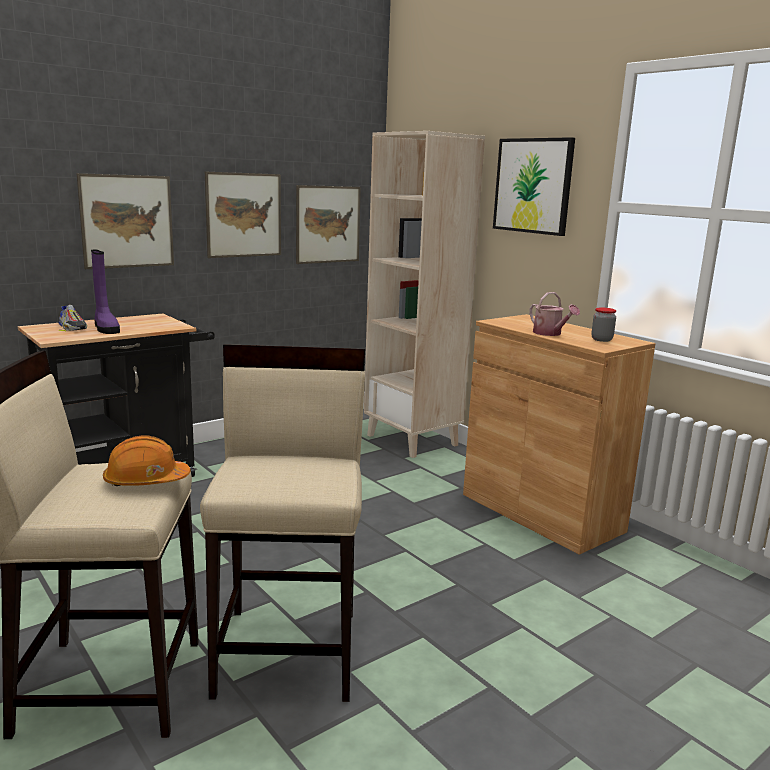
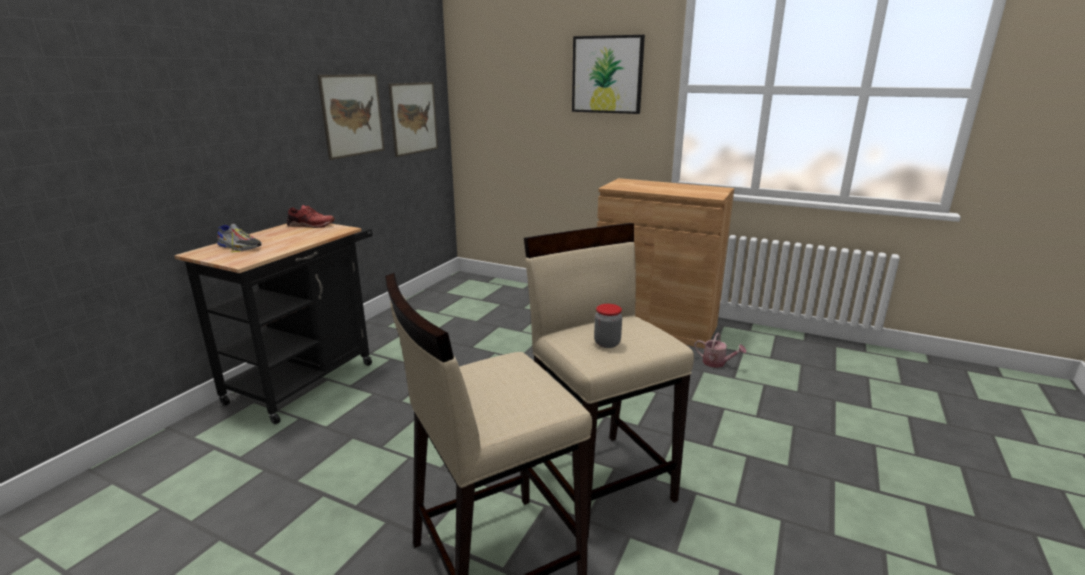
camera: 25 degrees left, 5 degrees up
picture [76,173,174,269] -> none
purple boot [91,250,120,334] -> none
orange hard hat [103,436,191,486] -> none
beige bookcase [364,131,485,458] -> none
watering can [529,292,580,336] -> watering can moved to [694,333,746,368]
jar [591,308,616,342] -> jar moved to [594,304,622,348]
none -> red shoe [287,205,335,228]

